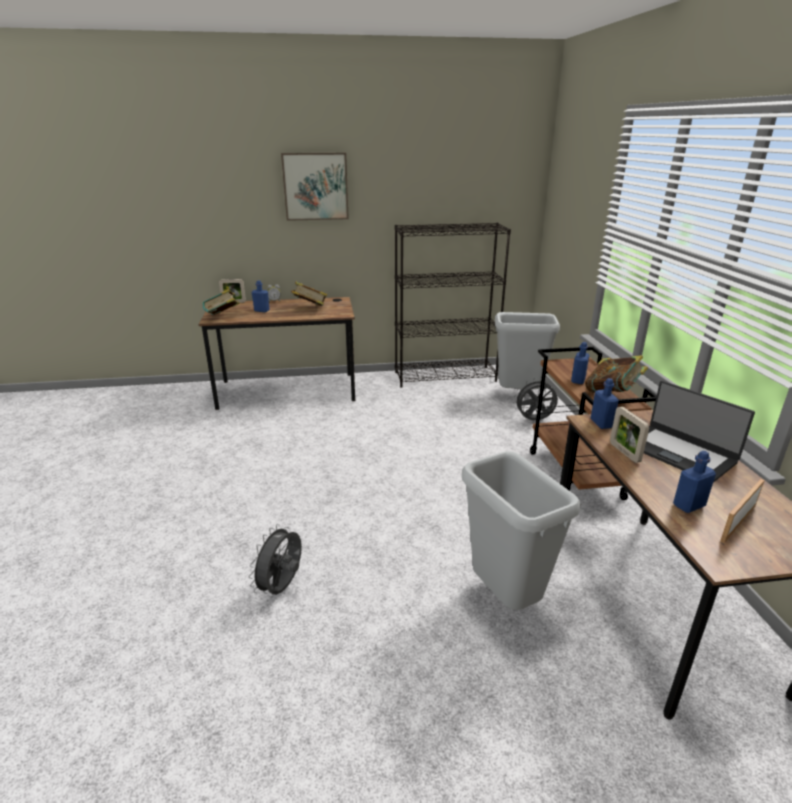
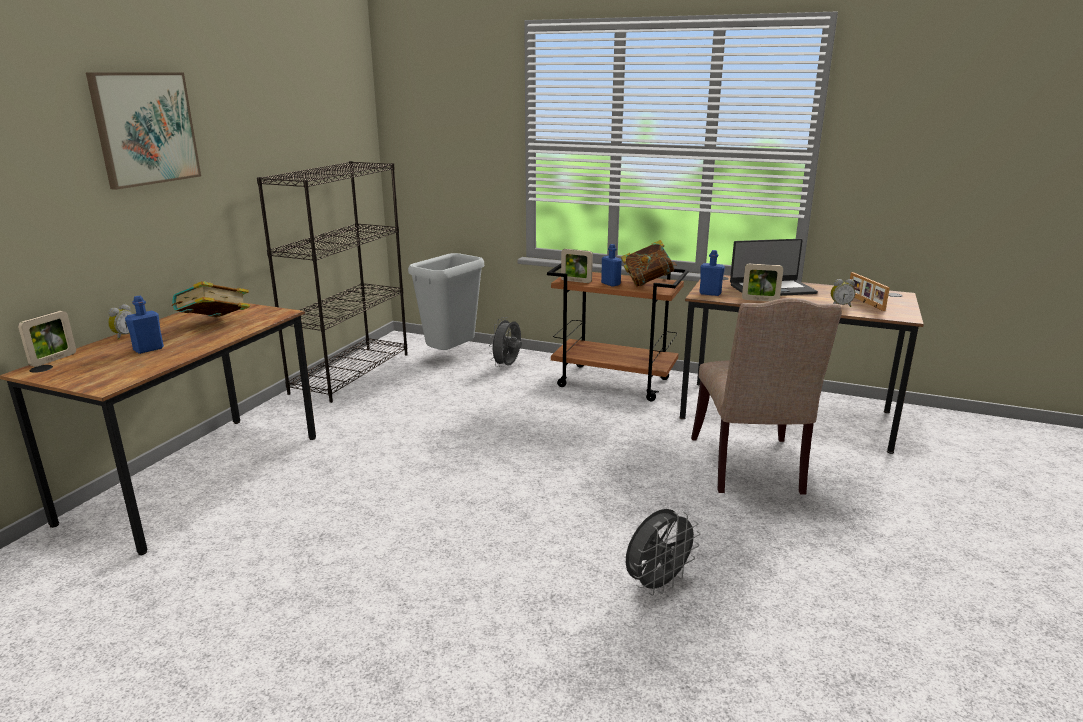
camera: 60 degrees left, 5 degrees down
book [203,289,240,315] -> none
grey fan [249,524,302,595] -> grey fan turned 90 degrees counterclockwise [626,509,700,596]
grey trash can [462,451,581,610] -> beige chair [691,298,842,495]
blue bottle [673,451,716,513] -> alarm clock [831,279,855,307]
none -> picture frame [561,249,593,283]

